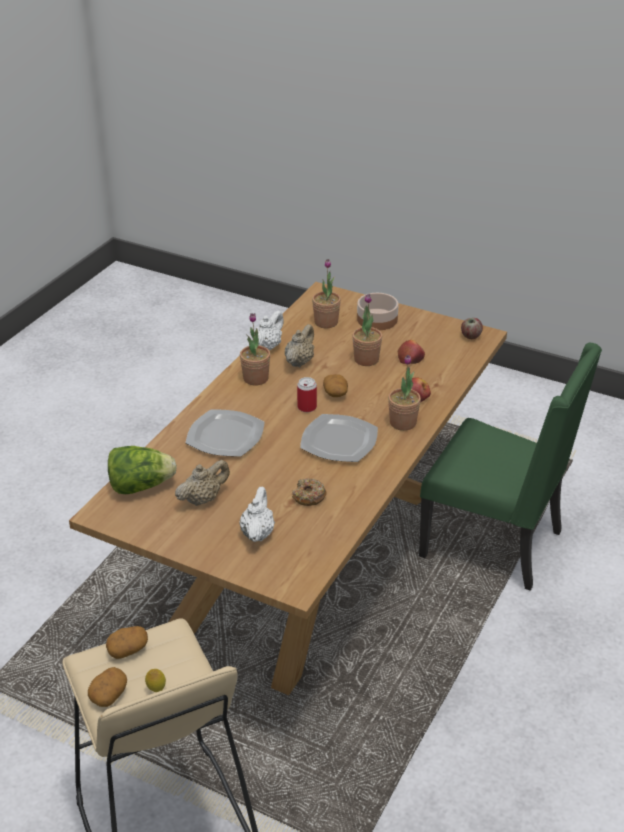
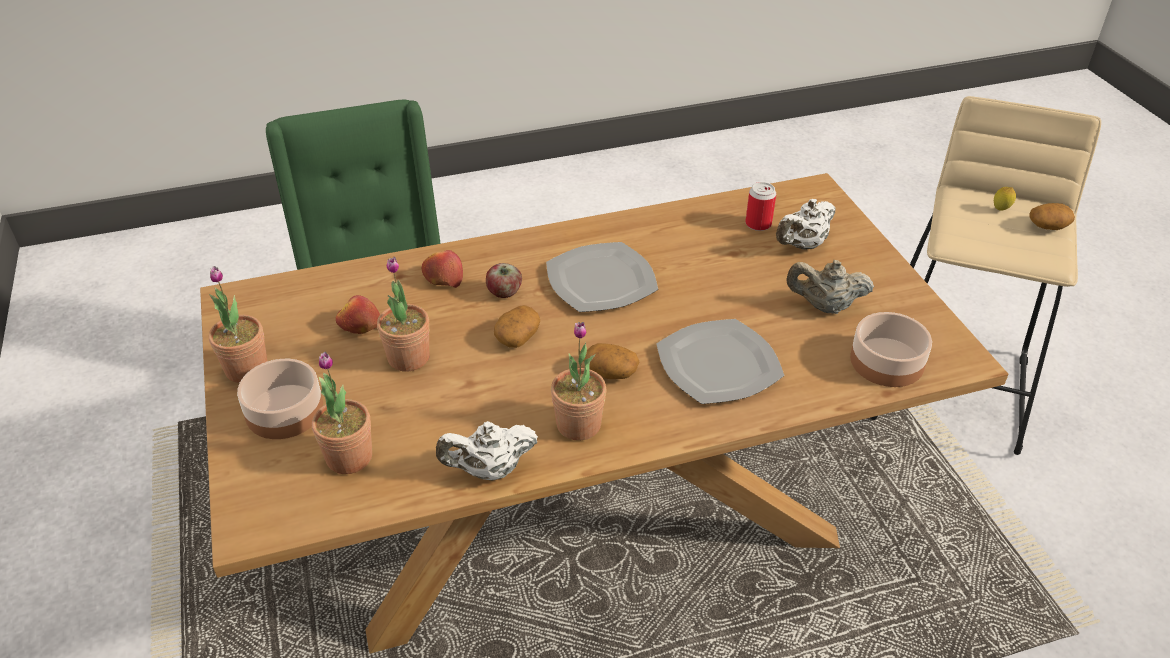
camera: 135 degrees left, 5 degrees up
potato [106,626,148,659] -> potato moved to [584,343,639,379]
lettuce [108,446,177,494] -> bowl [850,312,932,387]
beige teapot [285,324,314,367] -> none
donut [292,478,327,506] -> none
can [297,377,317,412] -> can moved to [745,182,776,231]
potted plant [388,355,421,431] -> potted plant moved to [209,266,268,383]
apple [461,318,483,339] -> apple moved to [486,263,522,298]

